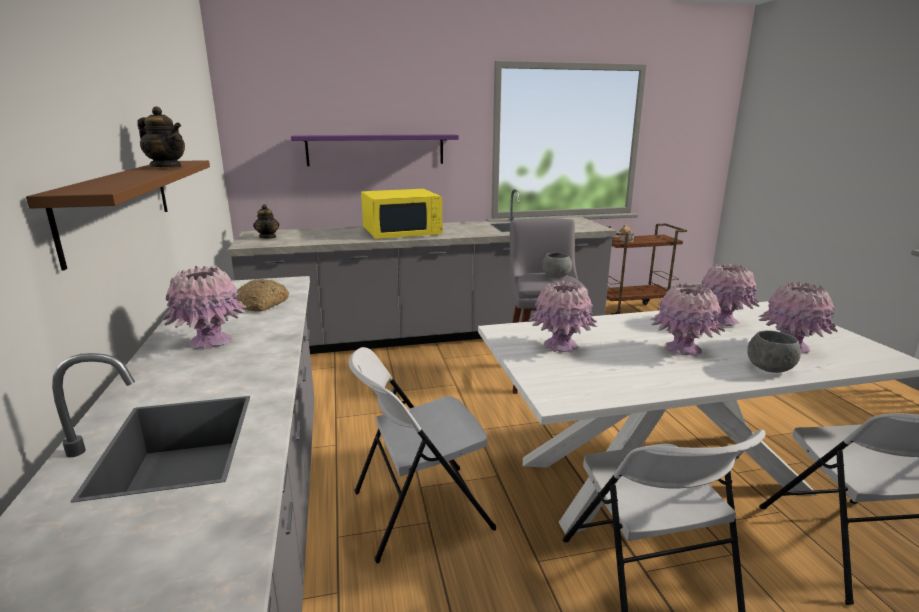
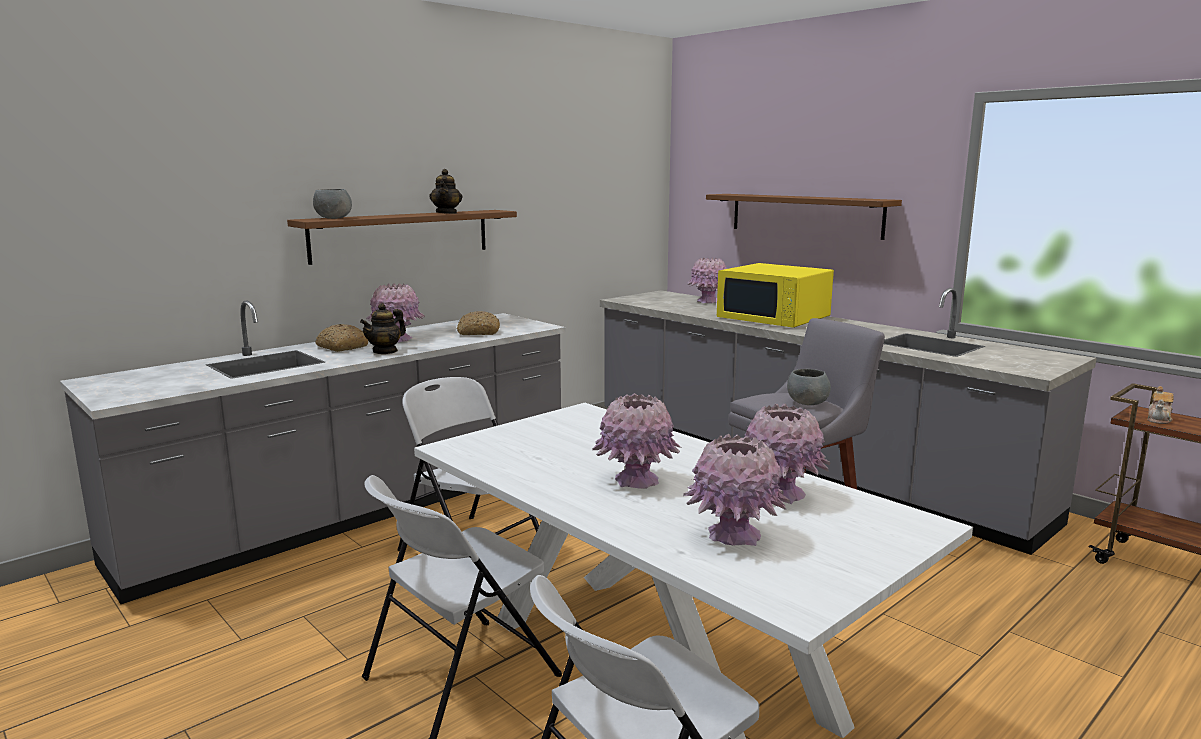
camera: 60 degrees right, 5 degrees down
teapot [253,204,279,239] -> teapot moved to [360,303,406,354]
purple shelf [291,134,459,166] -> brown shelf [706,194,902,240]
pink vase [528,280,597,353] -> pink vase moved to [687,257,727,303]
grey bowl [747,330,801,373] -> grey bowl moved to [313,189,352,219]
none -> bread [315,324,369,352]

